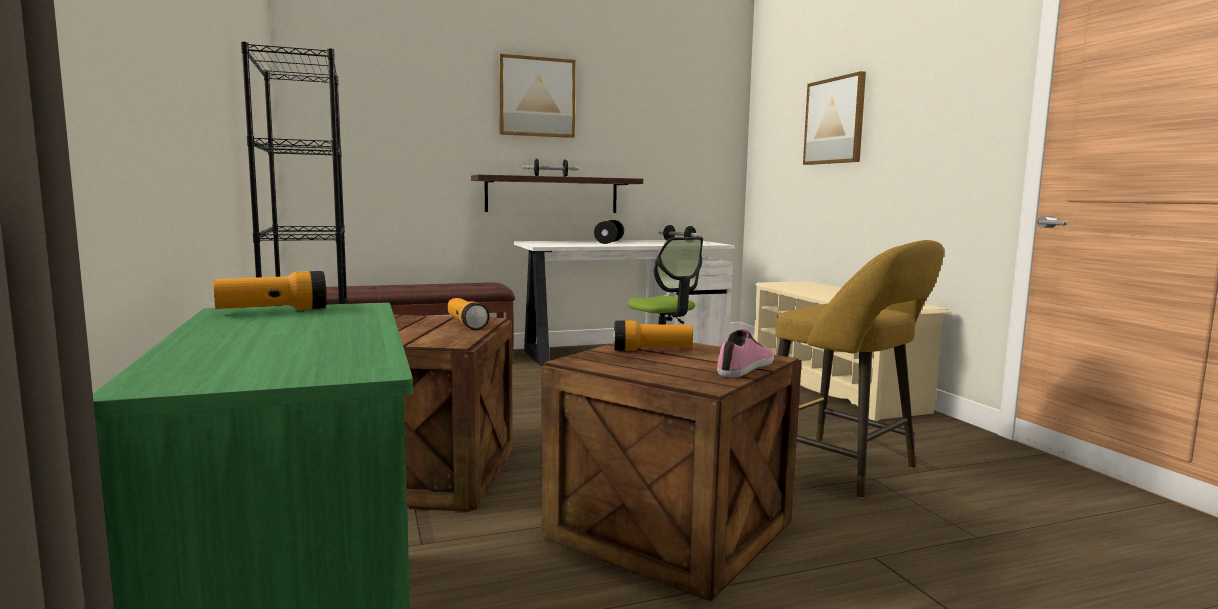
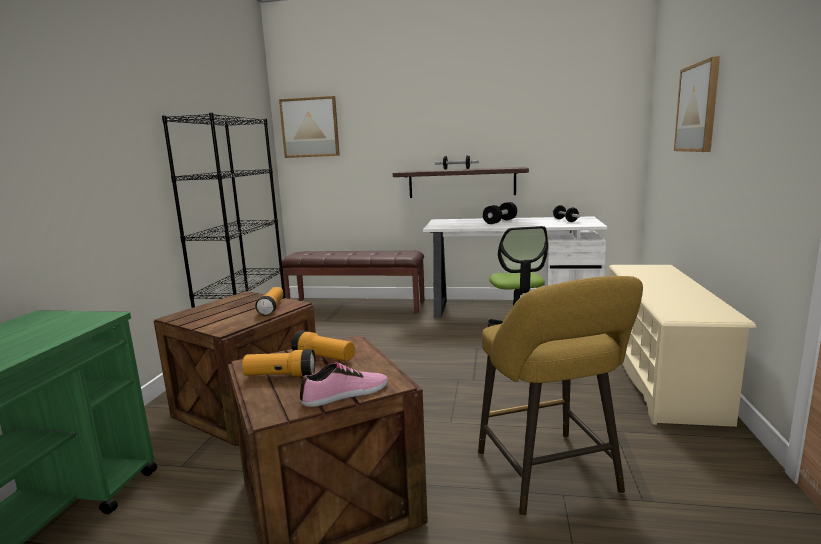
camera: 30 degrees right, 5 degrees up
flashlight [213,271,327,310] -> flashlight moved to [242,349,316,377]
picture [499,54,575,138] -> picture moved to [279,96,340,158]

